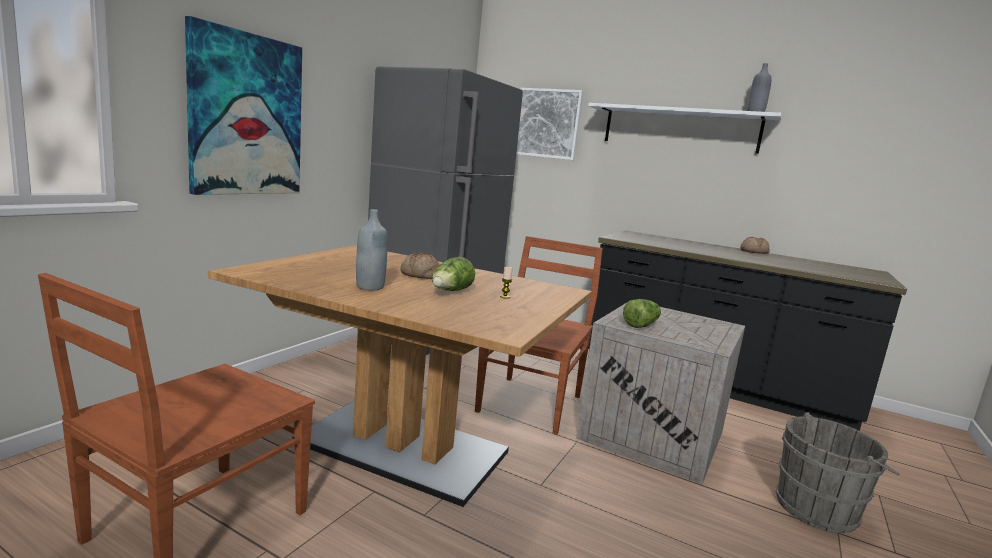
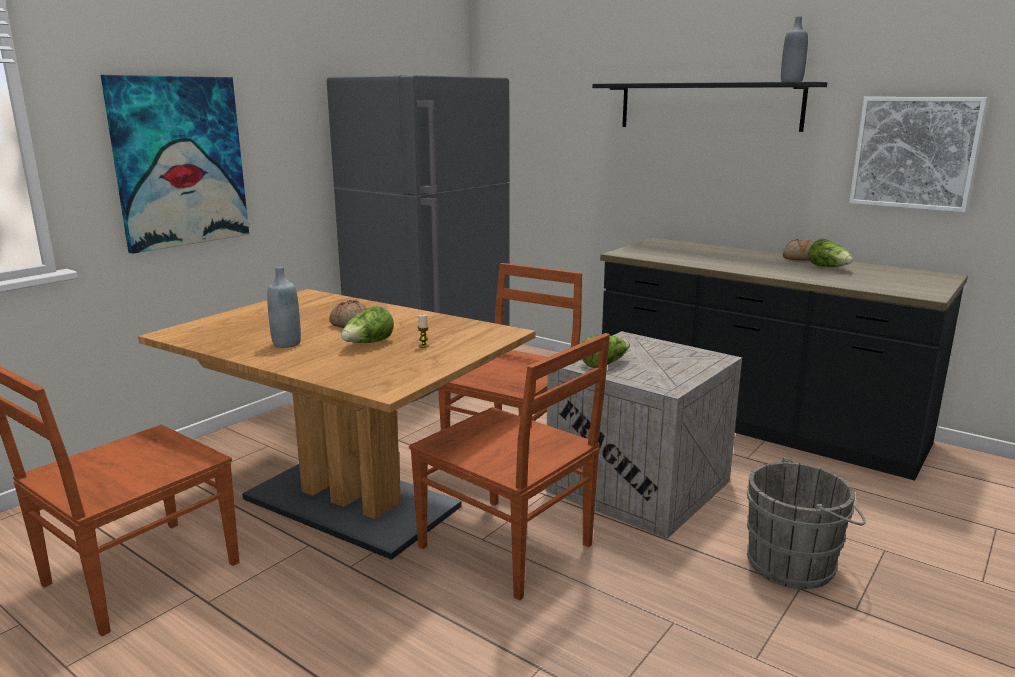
camera: 10 degrees right, 5 degrees up
picture [516,88,584,160] -> picture moved to [849,97,987,212]
white shelf [588,103,782,154] -> black shelf [592,82,827,132]
none -> brown chair [409,333,610,601]
none -> lettuce [808,239,853,267]

